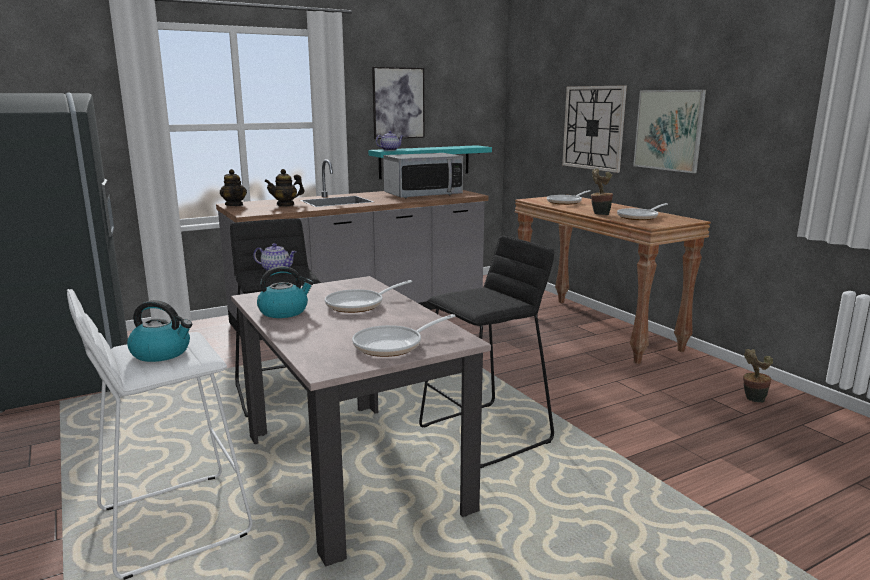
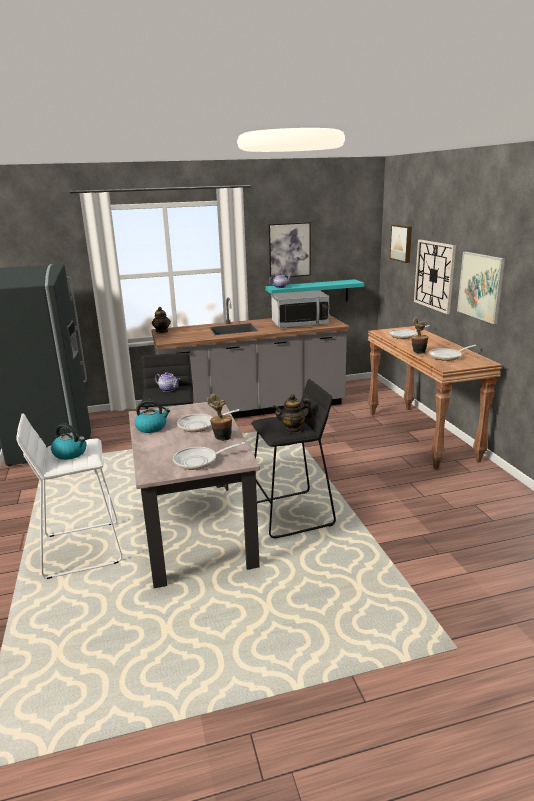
camera: 15 degrees right, 5 degrees up
teapot [264,169,304,207] -> teapot moved to [273,394,313,433]
potted plant [743,349,773,403] -> potted plant moved to [207,394,232,441]
none -> picture [390,224,412,263]

